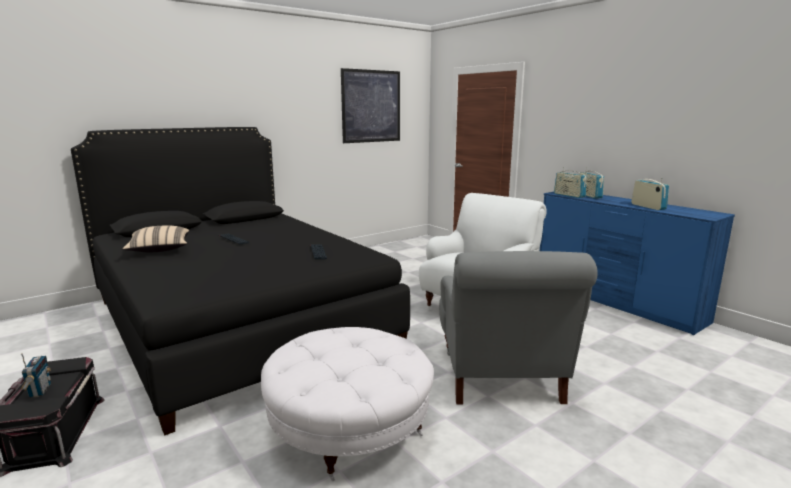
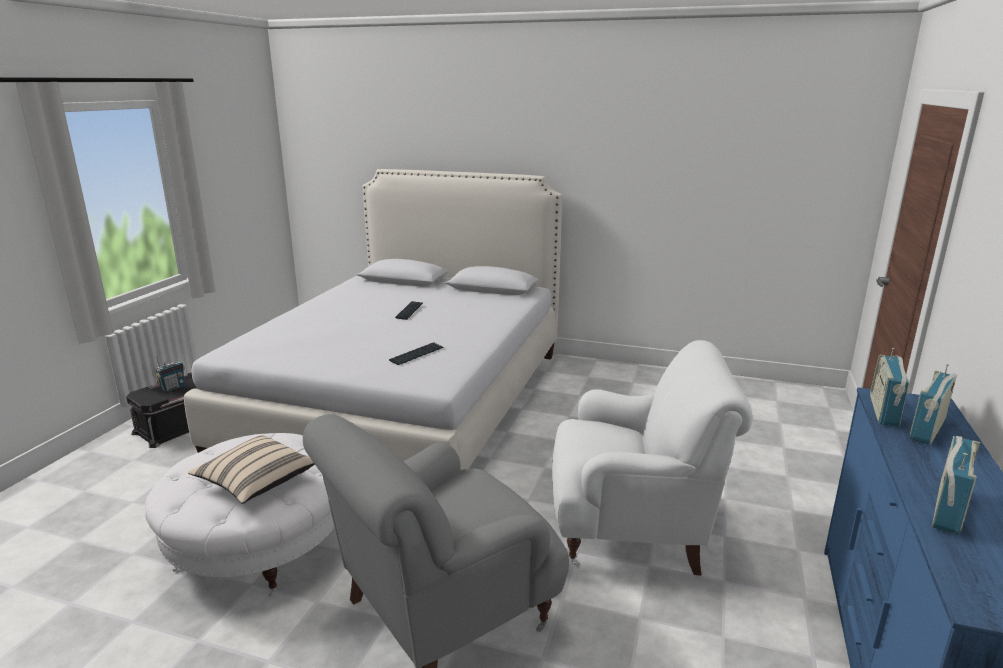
camera: 55 degrees right, 5 degrees up
black bed [71,127,410,435] -> white bed [184,169,562,470]
beige pillow [122,225,189,252] -> beige pillow moved to [188,435,315,504]
picture [341,68,400,143] -> none

